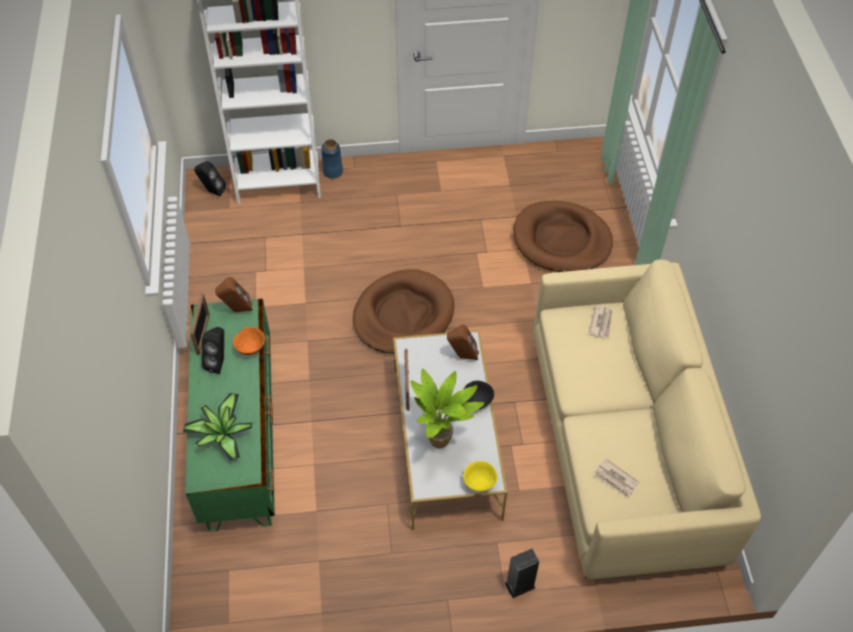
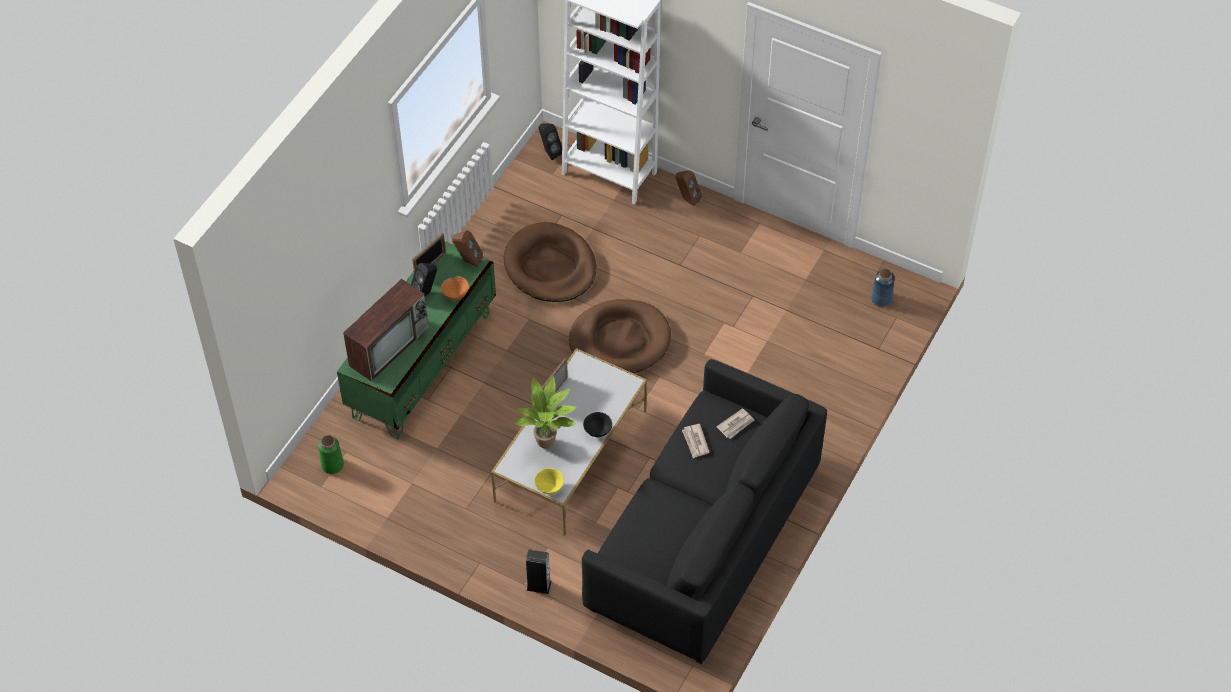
camera: 35 degrees right, 0 degrees up
potted plant [183,393,253,461] -> television [343,279,428,382]
blue vase [321,139,343,179] -> blue vase moved to [871,268,895,307]
brown speaker [447,324,479,360] -> brown speaker moved to [675,170,702,206]
brown dog bed [514,201,613,272] -> brown dog bed moved to [504,222,596,302]
beige sofa [533,259,761,579] -> black sofa [582,359,827,664]
newspaper [594,458,639,498] -> newspaper moved to [682,424,709,458]
none -> green vase [318,435,344,474]

